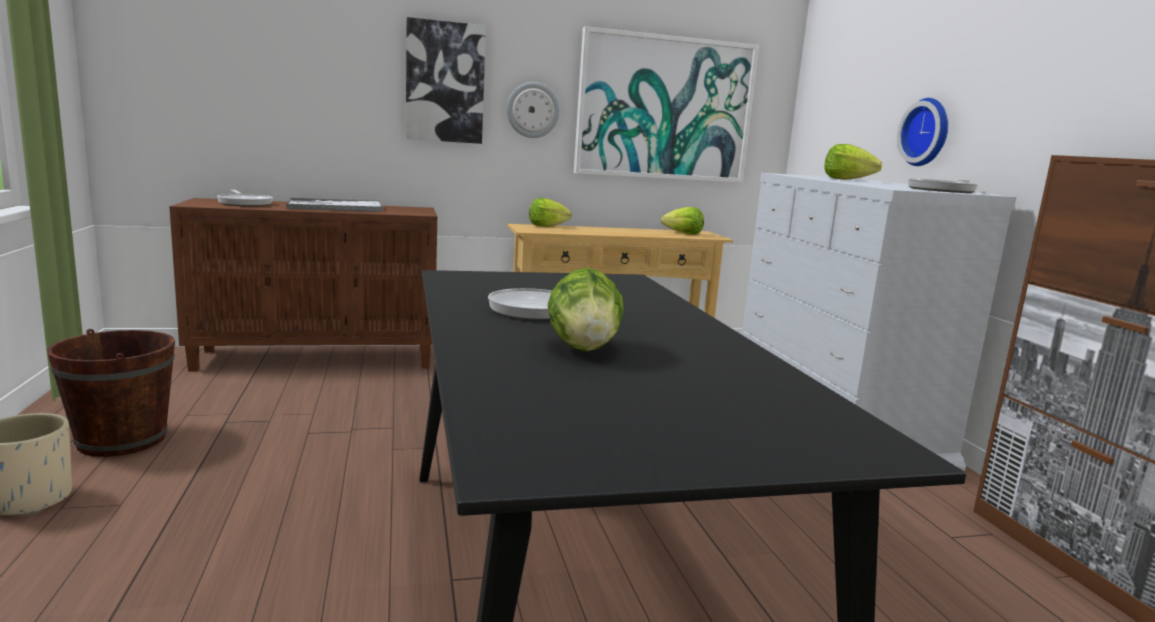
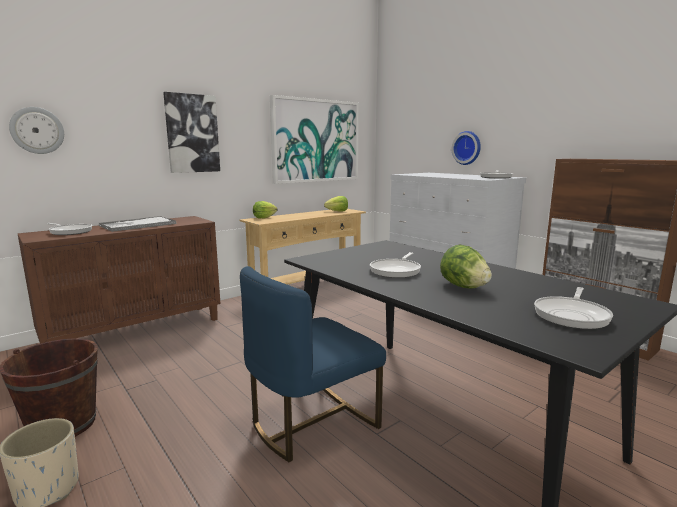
camera: 25 degrees left, 0 degrees up
wall clock [507,82,560,138] -> wall clock moved to [9,107,64,154]
lettuce [824,144,882,180] -> none
none -> blue chair [240,266,386,462]
none -> frying pan [534,287,613,329]

